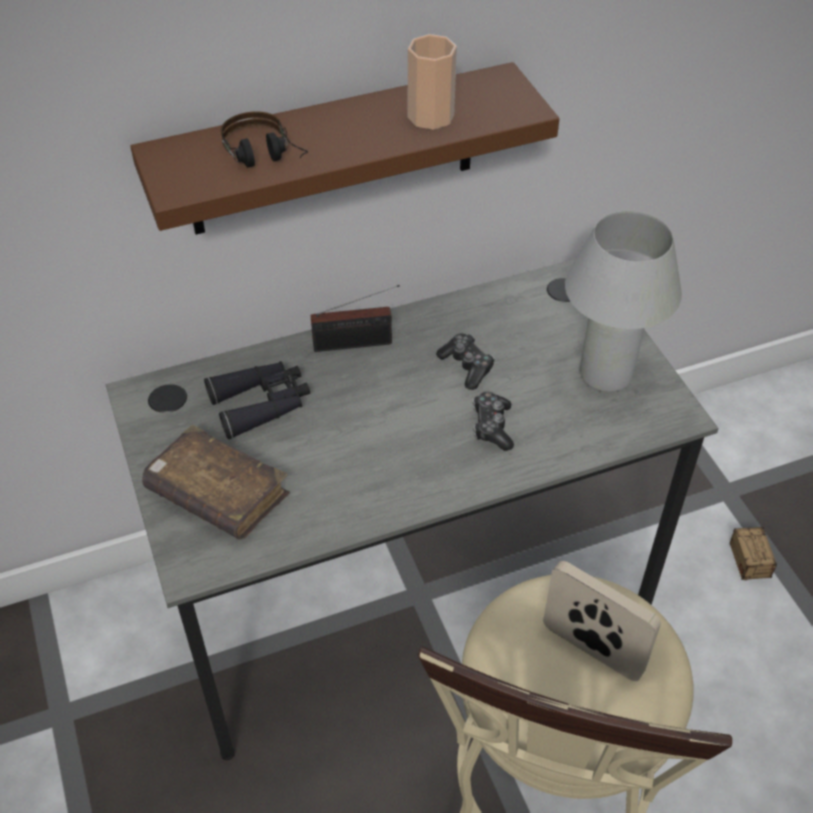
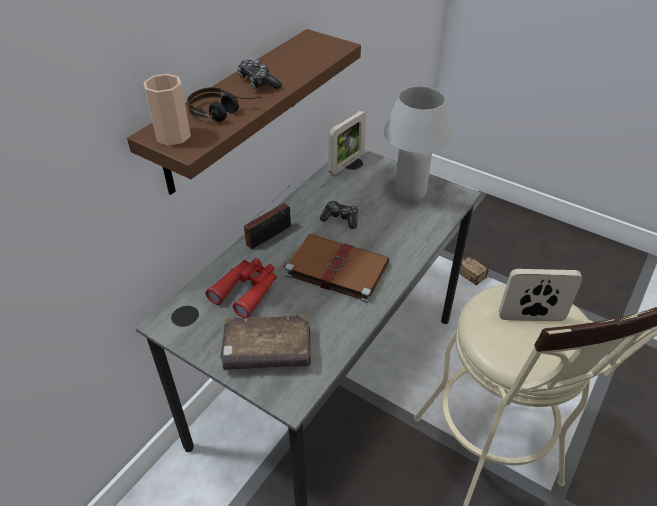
camera: 35 degrees left, 5 degrees down
black binoculars [204,361,310,439] -> red binoculars [206,258,277,318]
cup [408,34,457,130] -> cup moved to [144,74,191,146]
game controller [472,392,514,451] -> game controller moved to [237,60,282,89]
none -> brown book [282,234,389,303]
none -> picture frame [328,111,366,175]

